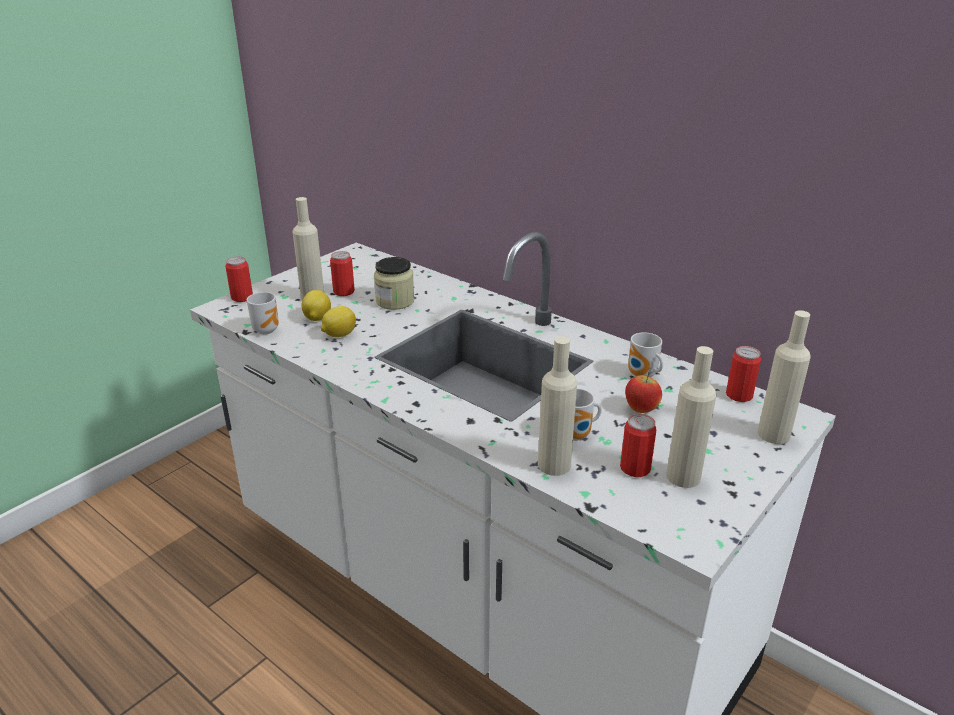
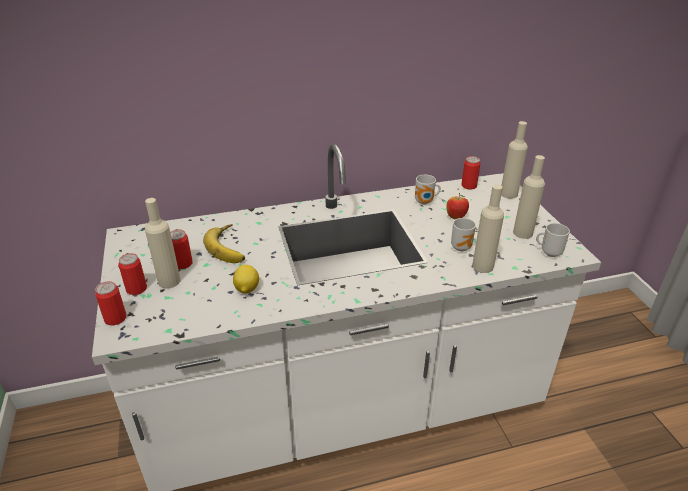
camera: 55 degrees left, 5 degrees up
mug [247,292,279,334] -> mug moved to [536,223,570,257]
lemon [302,290,331,321] -> none
jar [374,257,414,310] -> banana [203,224,245,263]
can [620,414,657,477] -> can moved to [118,253,147,295]

